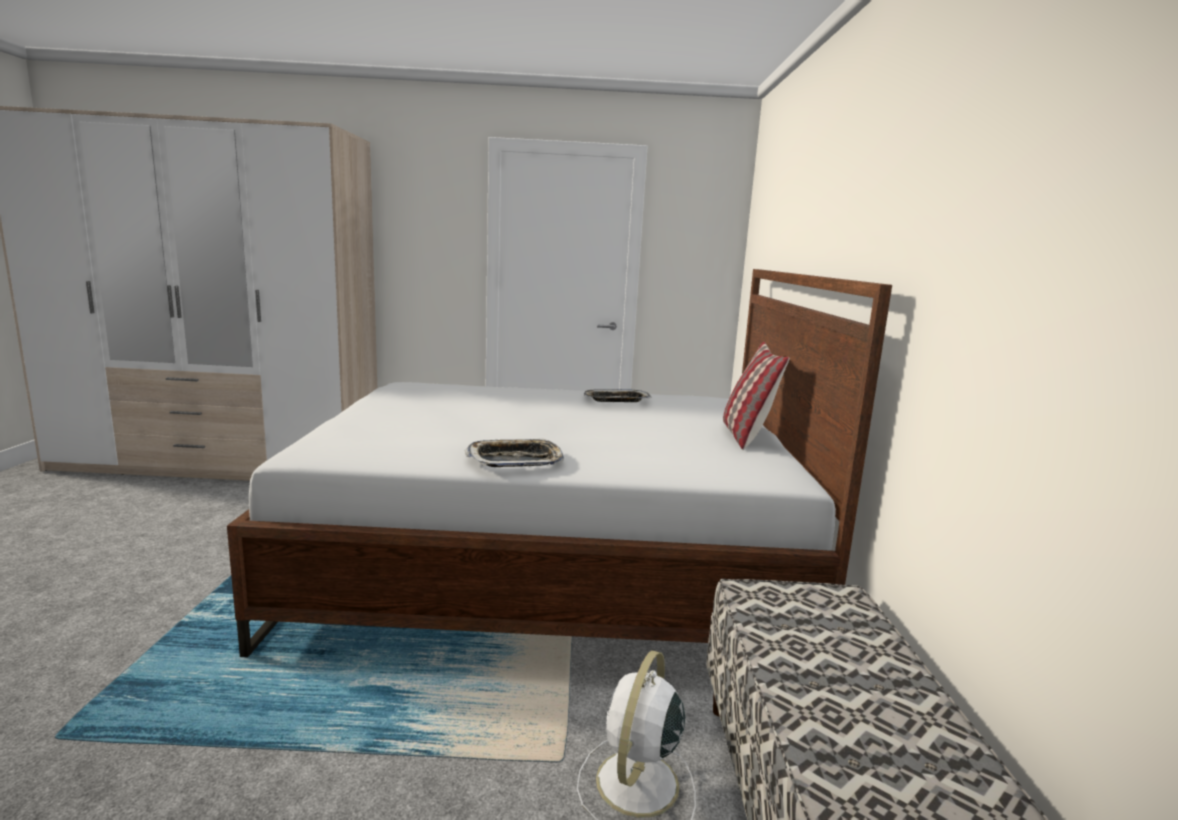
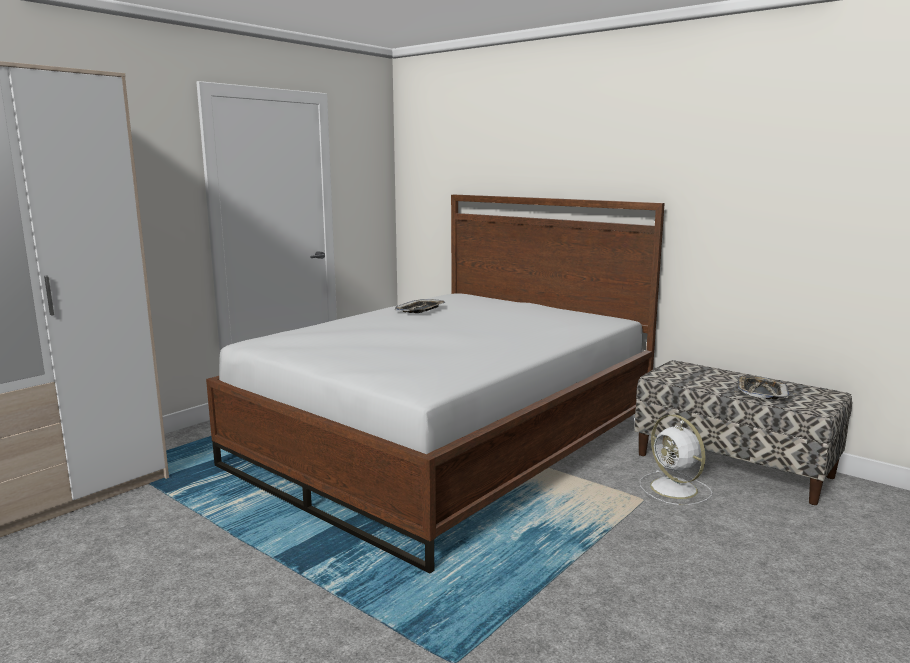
camera: 50 degrees left, 0 degrees up
tray [465,438,564,467] -> tray moved to [738,375,789,400]
pillow [723,342,789,450] -> none

